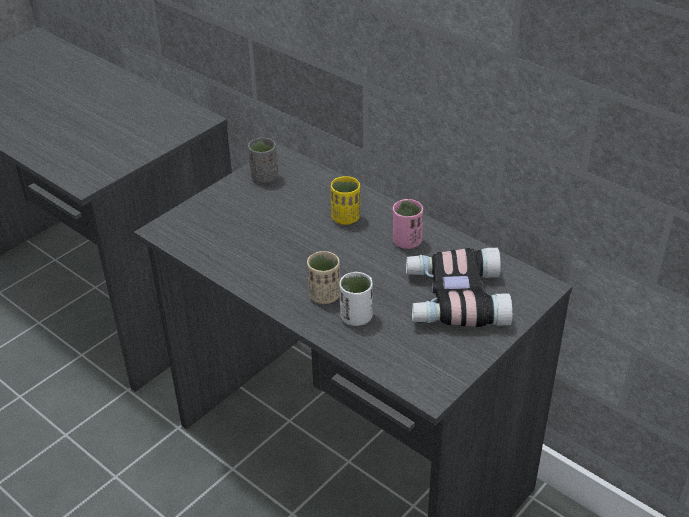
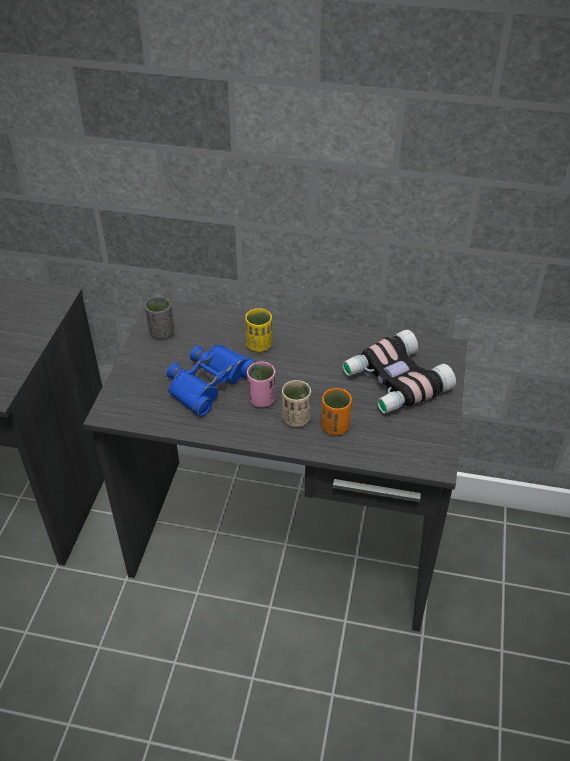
camera: 30 degrees left, 5 degrees up
white cup [339,272,373,326] -> orange cup [321,388,352,435]
pink cup [392,199,423,249] -> pink cup moved to [247,362,276,407]
none -> blue binoculars [167,345,256,417]

